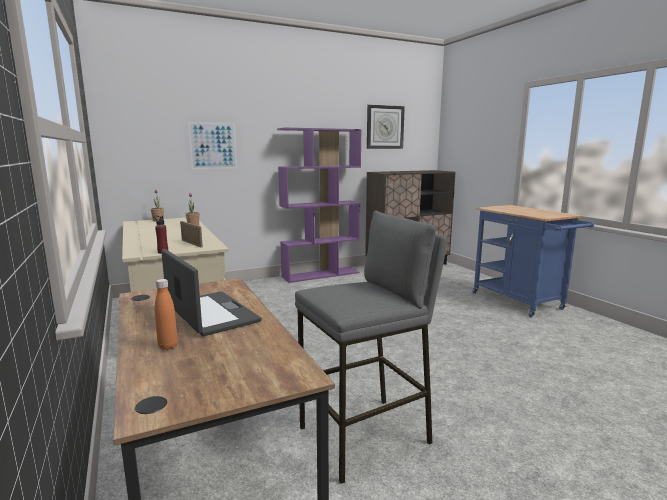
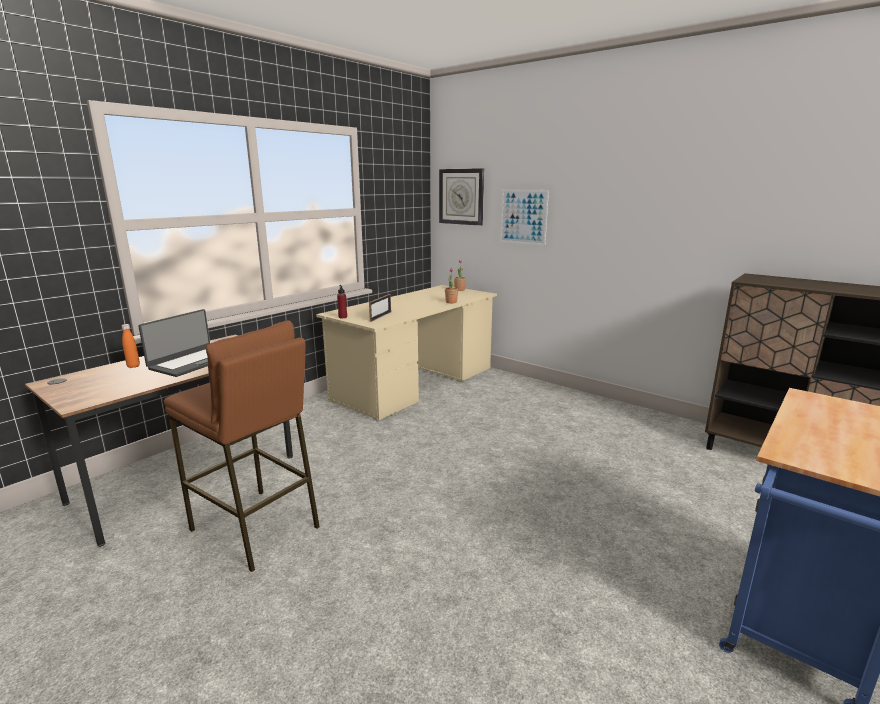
camera: 65 degrees right, 5 degrees up
purple bookcase [277,128,362,283] -> none
grey stool [295,211,447,484] -> brown stool [164,321,320,572]
wall clock [367,105,405,149] -> wall clock moved to [439,168,484,226]

